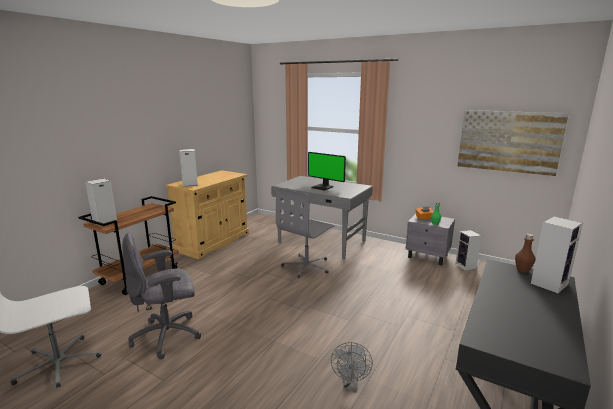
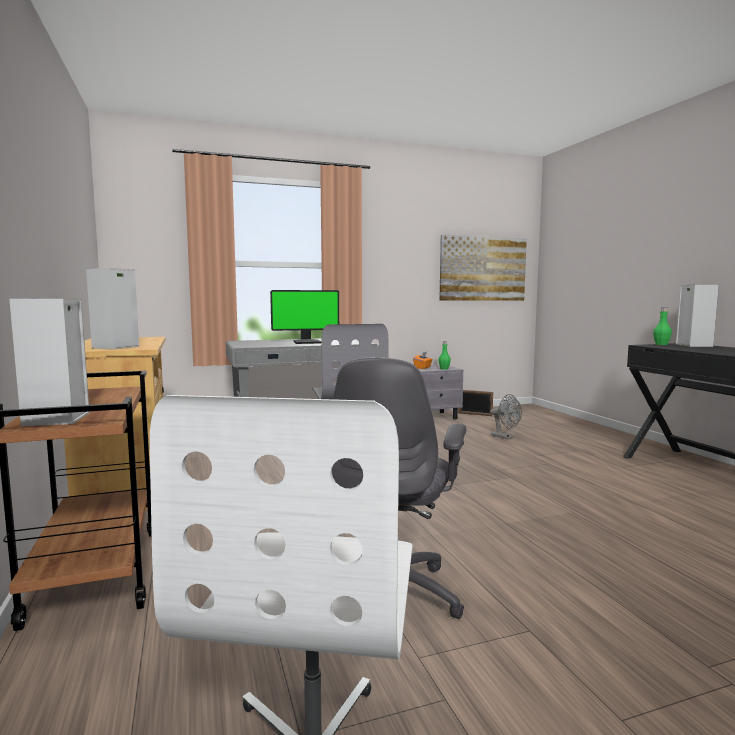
camera: 50 degrees left, 10 degrees down
grey fan [331,342,373,390] -> grey fan moved to [490,394,522,439]
speaker [455,230,482,271] -> picture frame [458,390,493,416]
brown bottle [515,234,535,273] -> green bottle [653,308,672,345]

